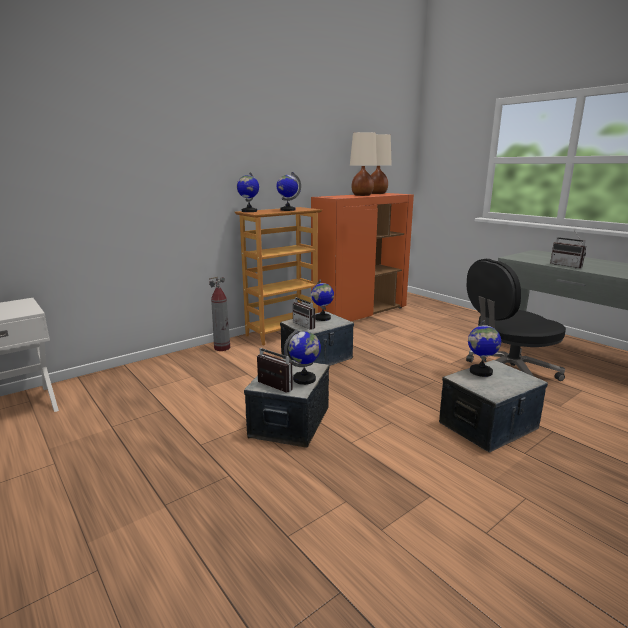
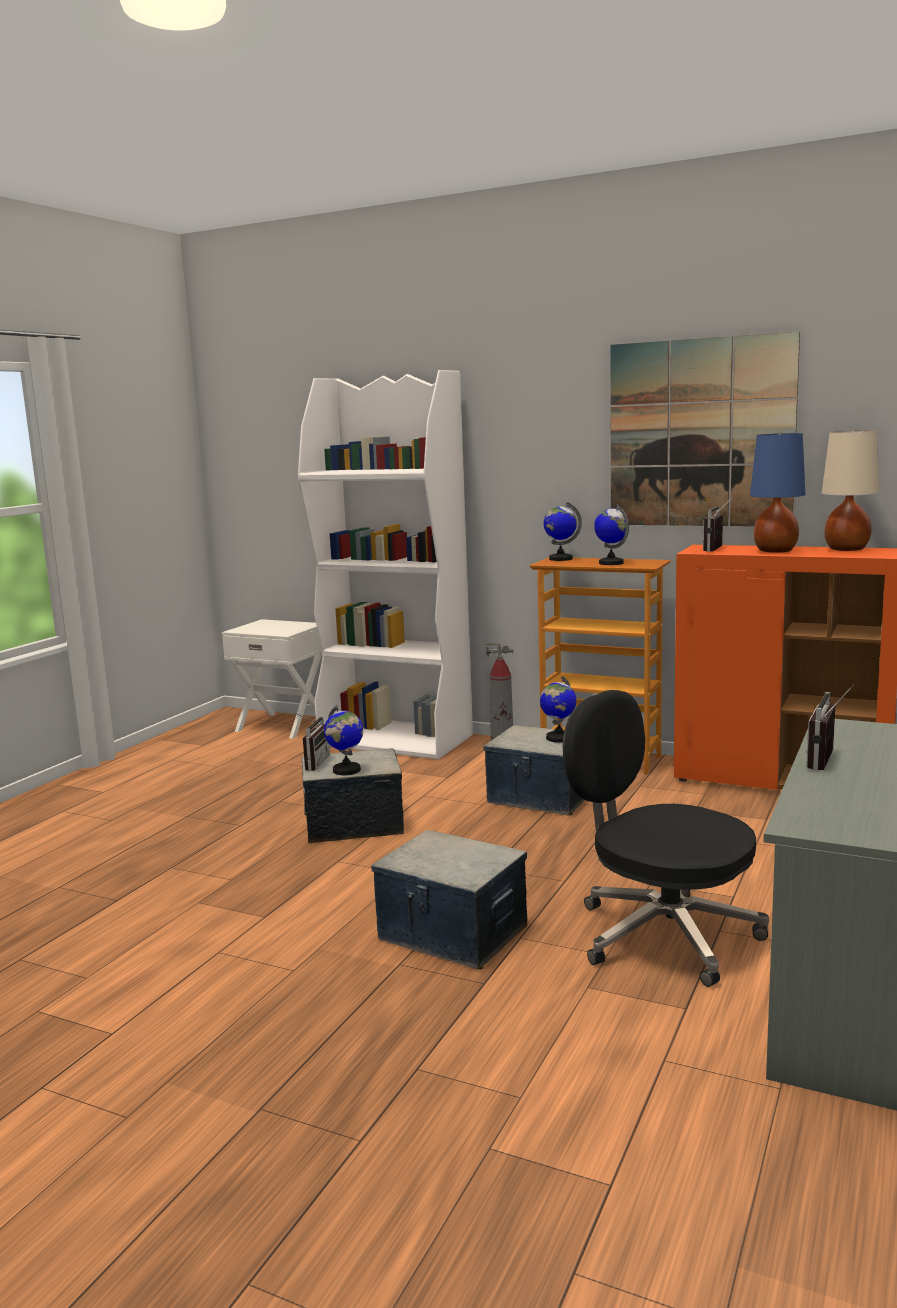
camera: 65 degrees right, 5 degrees down
radio [293,296,315,330] -> radio moved to [703,497,733,552]
beige table lamp [350,132,377,196] -> blue table lamp [750,433,805,553]
globe [468,320,501,377] -> none
none -> white bookcase [298,370,473,759]
none -> picture [610,332,800,526]

